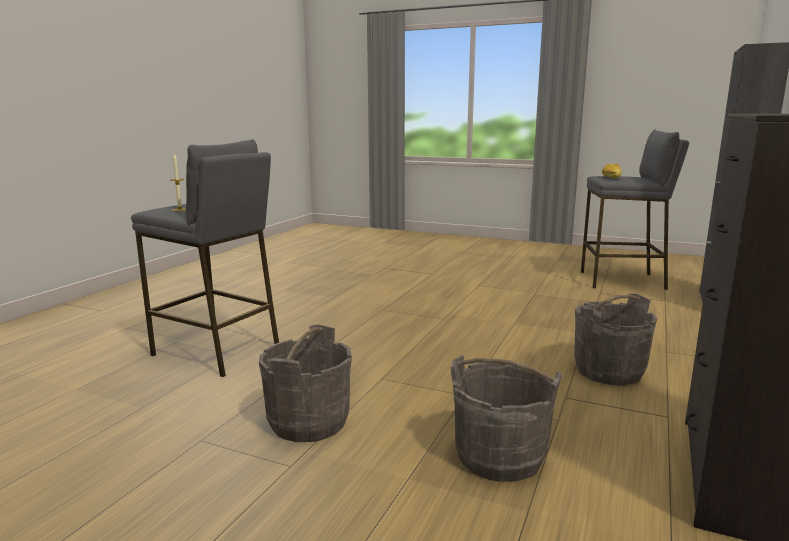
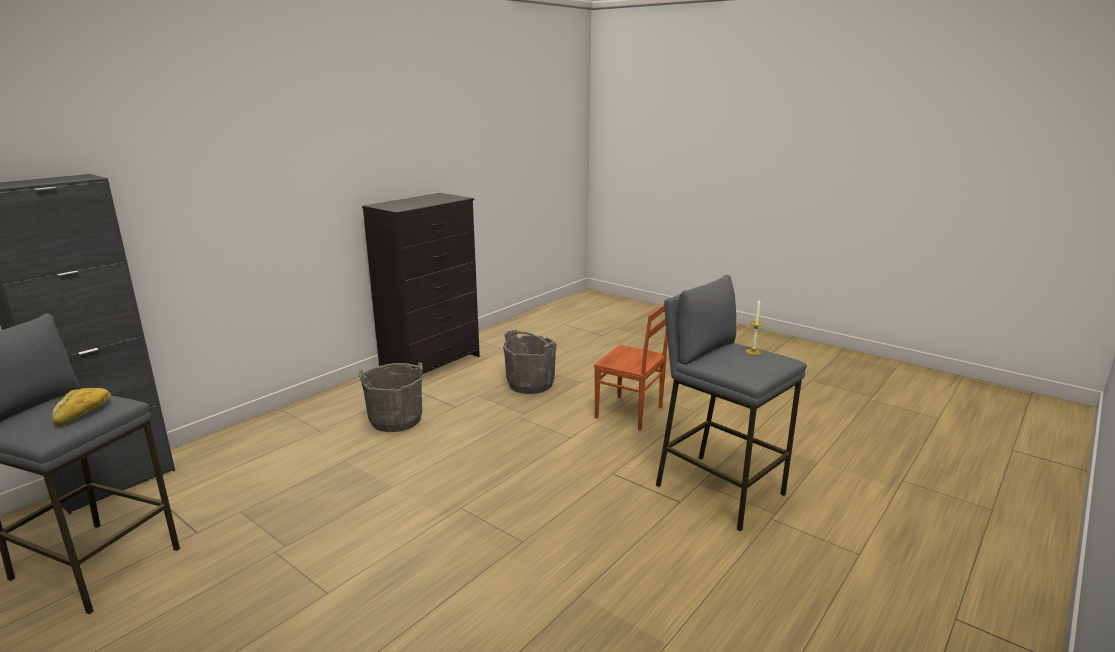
camera: 165 degrees left, 5 degrees up
grey bucket [259,324,352,442] -> brown chair [594,304,668,431]

